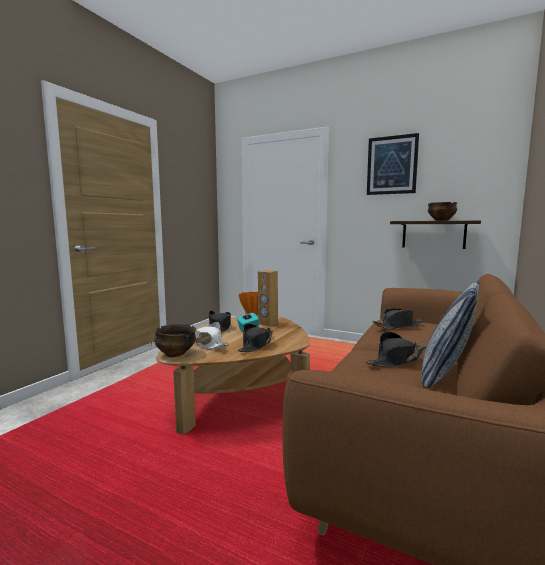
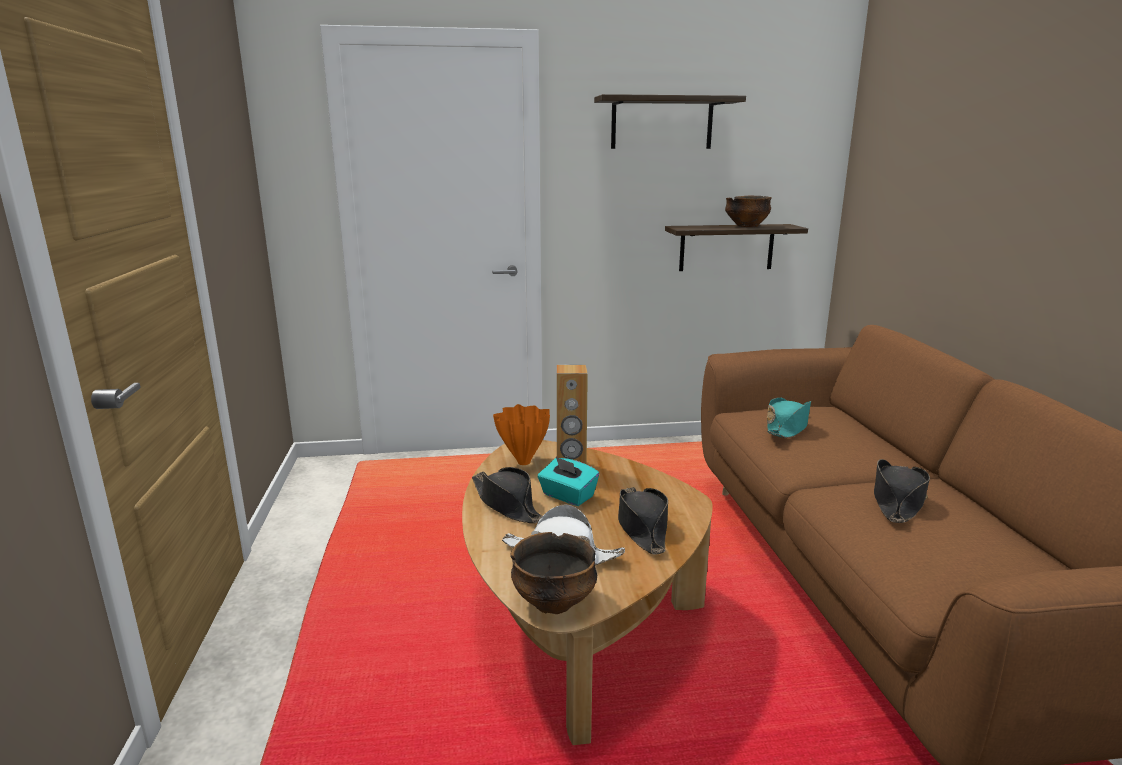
camera: 35 degrees left, 10 degrees up
picture [367,133,419,195] -> shelf [594,94,746,149]
black hat [372,308,423,329] -> turquoise hat [767,398,811,438]
pillow [422,281,479,388] -> none

